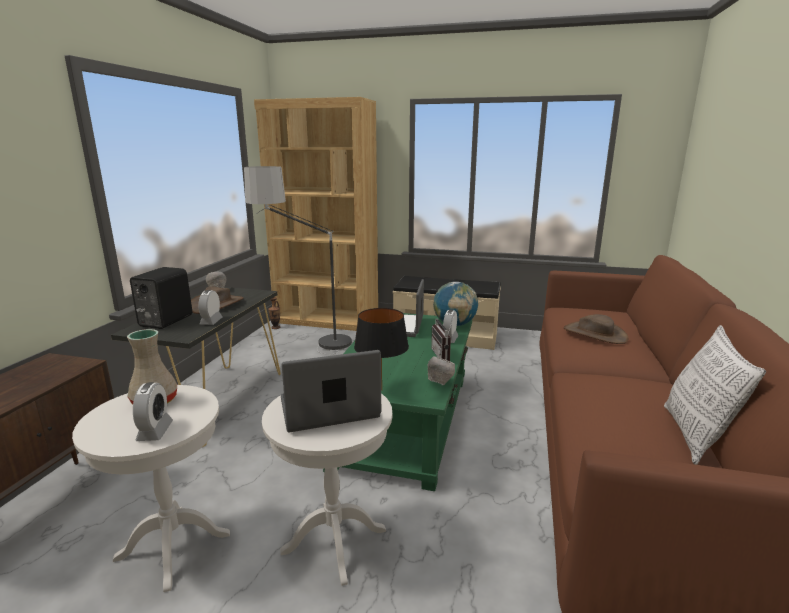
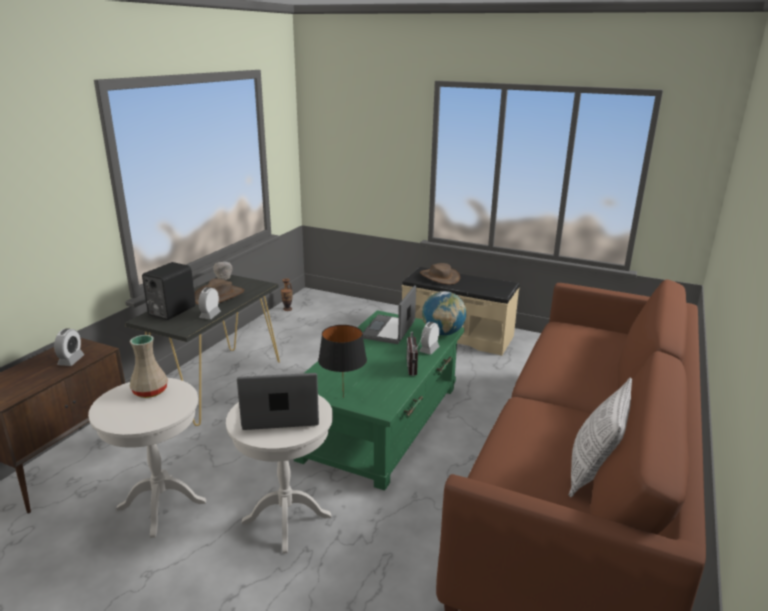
camera: 10 degrees right, 5 degrees up
alarm clock [133,382,173,441] -> alarm clock moved to [54,328,85,366]
floor lamp [244,166,354,354] -> none
brown bookcase [254,97,378,331] -> none
grey bowl [428,356,455,385] -> none
brown hat [564,314,628,344] -> brown hat moved to [420,263,460,285]

